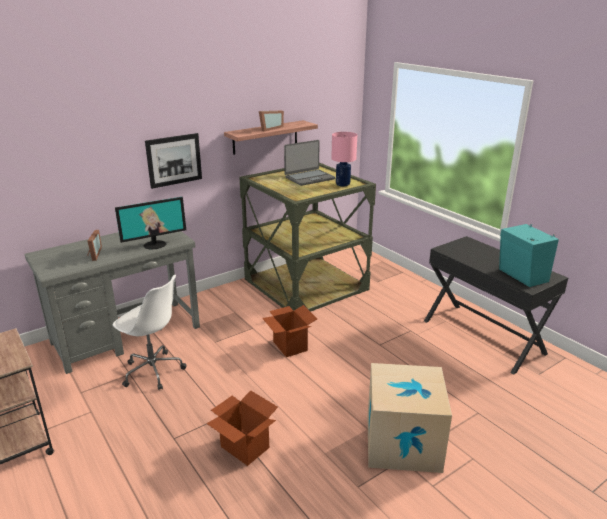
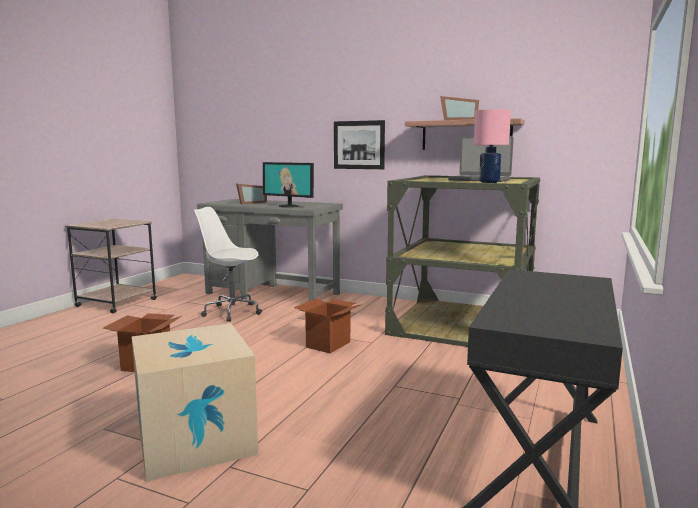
camera: 60 degrees right, 15 degrees down
white office chair [113,275,186,390] -> white office chair turned 105 degrees clockwise [194,207,262,322]
turquoise speaker [499,224,559,287] -> none

